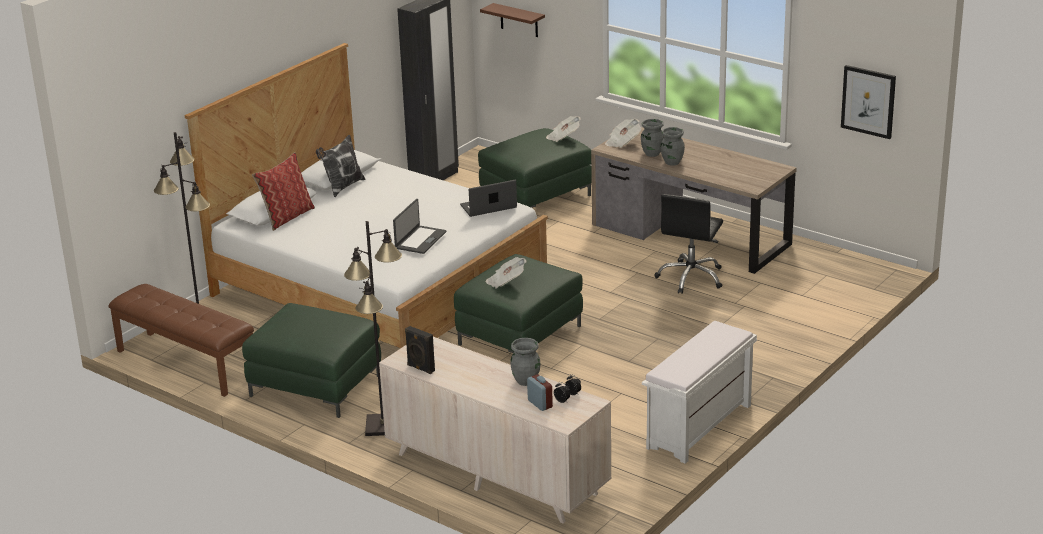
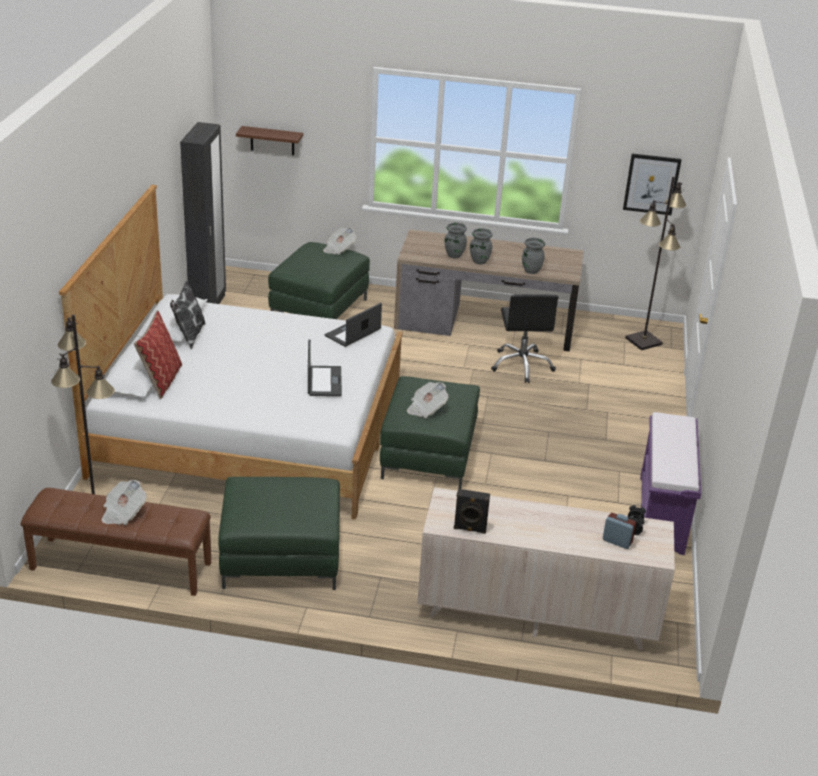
camera: 30 degrees left, 5 degrees up
black floor lamp [344,221,402,436] -> black floor lamp moved to [625,176,686,350]
grey vase [510,338,541,386] -> grey vase moved to [522,238,545,274]
newspaper [605,119,641,148] -> newspaper moved to [101,480,146,525]
white bench [642,321,757,464] -> purple bench [640,412,701,555]

